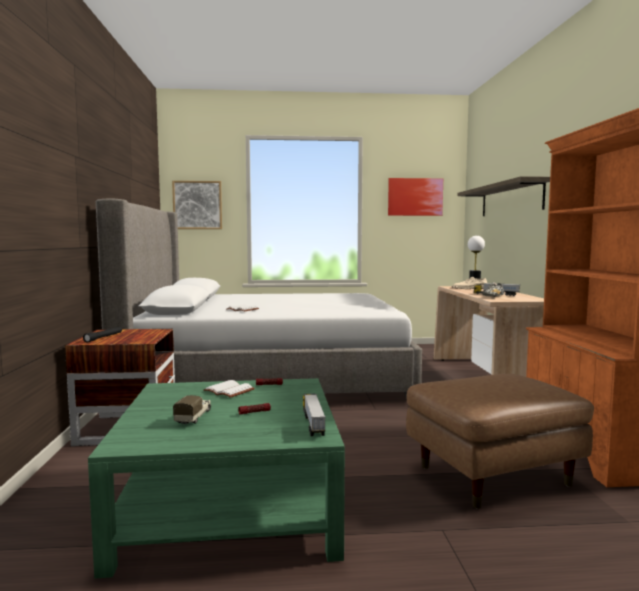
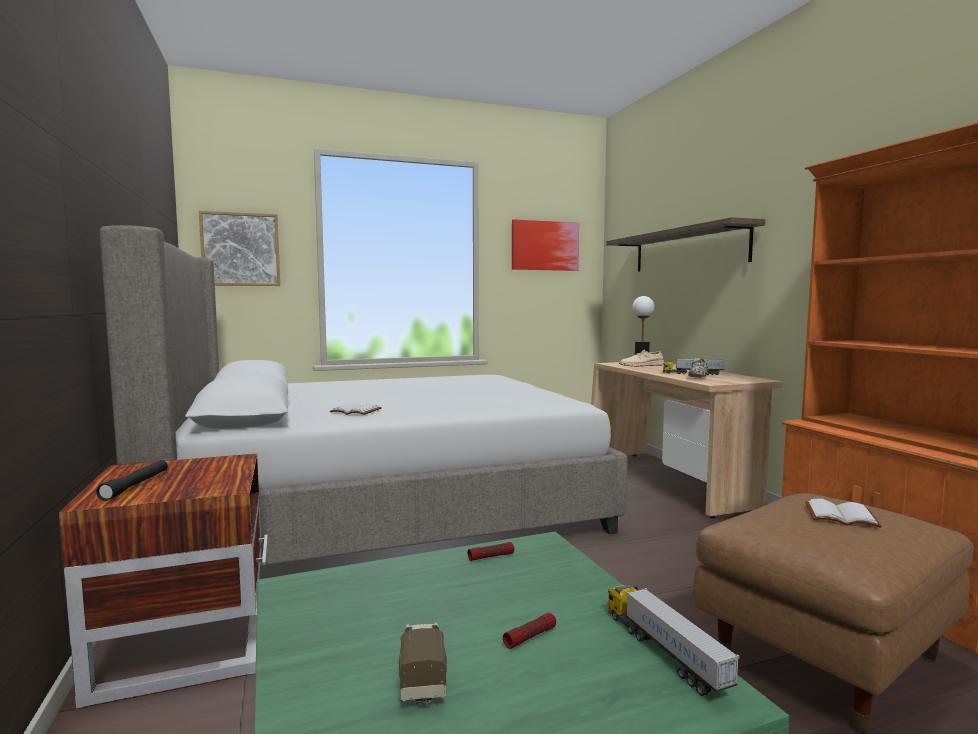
camera: 15 degrees left, 0 degrees up
white book [203,380,255,398] -> white book moved to [805,499,882,528]

